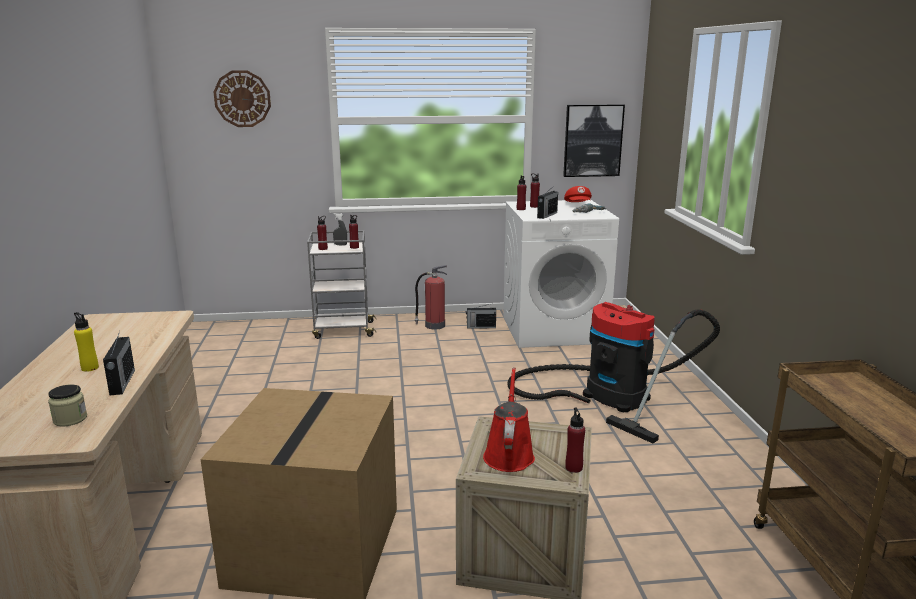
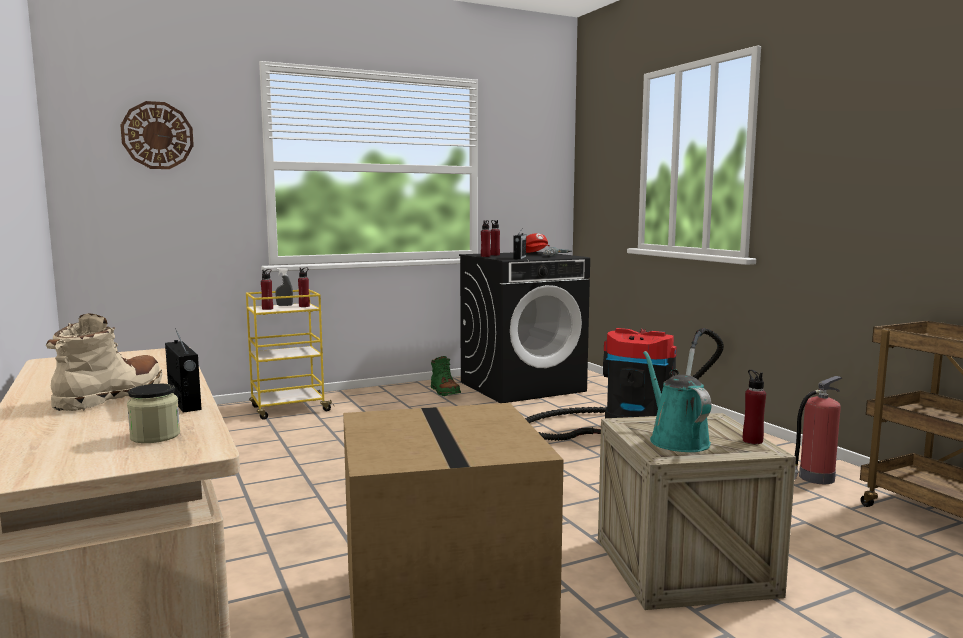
camera: 20 degrees left, 10 degrees down
yellow bottle [74,312,99,372] -> beige boot [46,313,163,411]
grey cart [307,230,376,339] -> yellow cart [246,289,334,420]
fire extinguisher [415,265,447,330] -> fire extinguisher moved to [794,376,843,484]
radio [466,304,496,329] -> green boot [431,356,461,396]
red watering can [483,367,535,472] -> turquoise watering can [643,351,711,452]
white washing machine [503,200,619,348] -> black washing machine [459,252,590,403]
picture [563,104,625,177] -> none

